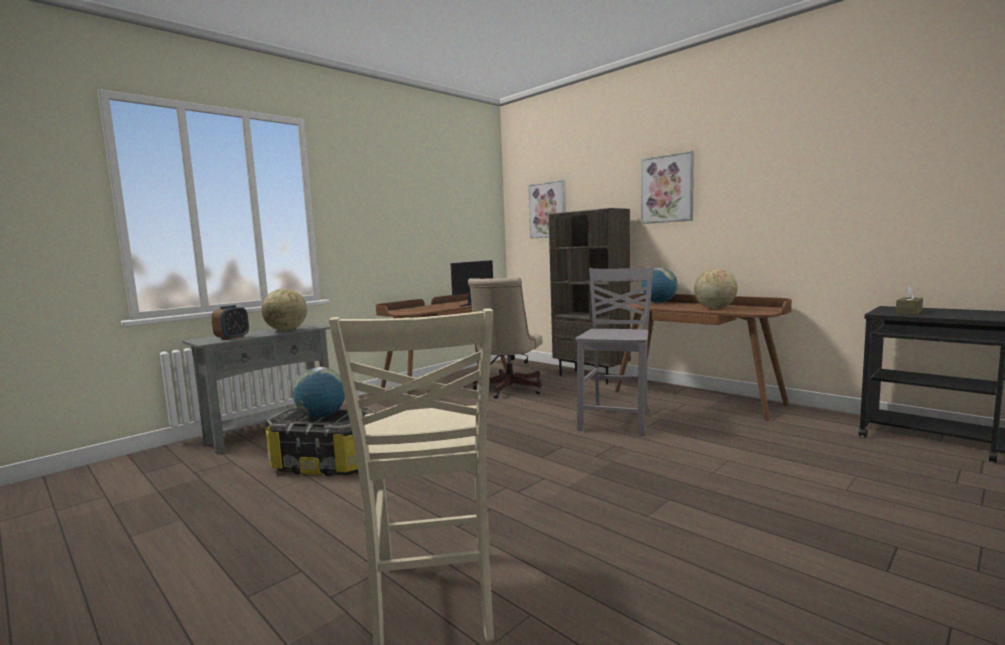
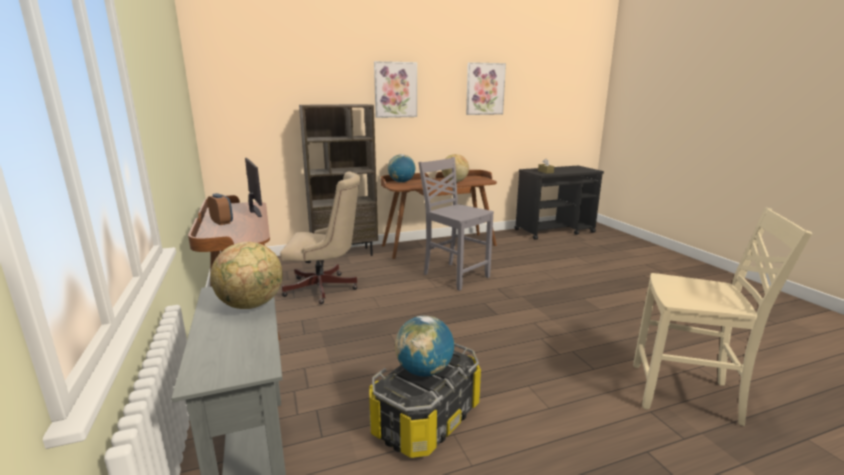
camera: 65 degrees left, 10 degrees up
alarm clock [211,305,249,340] -> alarm clock moved to [208,193,233,225]
beige office chair [468,277,542,399] -> beige office chair turned 45 degrees counterclockwise [280,172,361,304]
picture [528,180,566,239] -> picture moved to [466,62,506,115]

